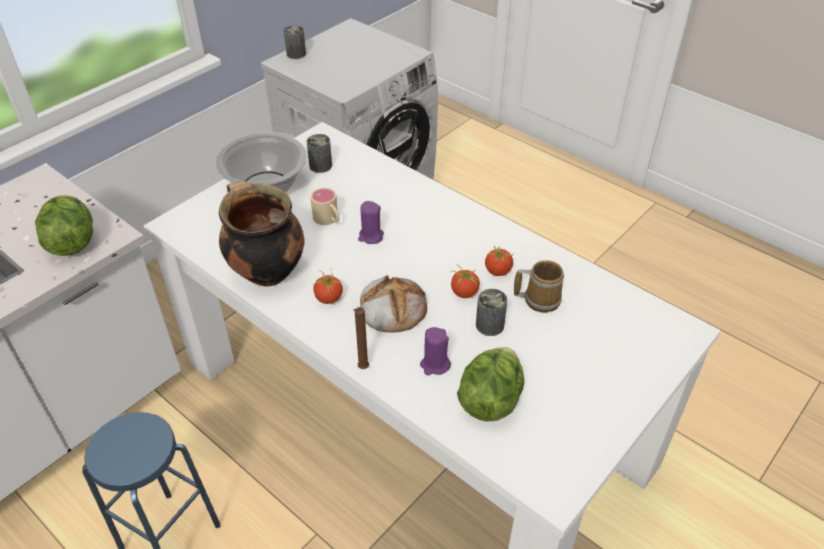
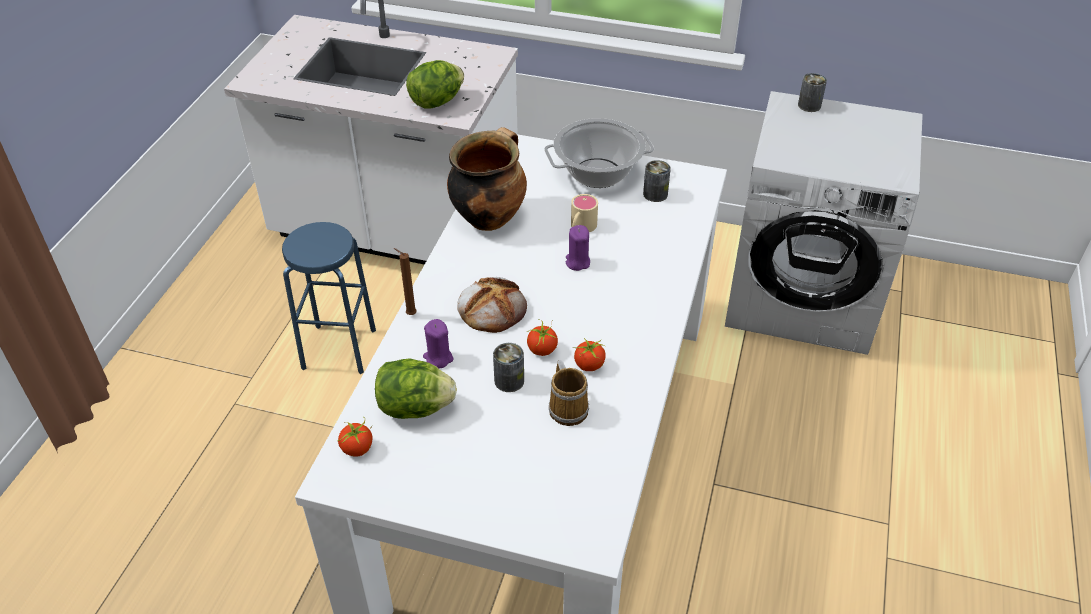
camera: 65 degrees right, 0 degrees up
tomato [314,270,343,304] -> tomato moved to [338,417,373,457]

